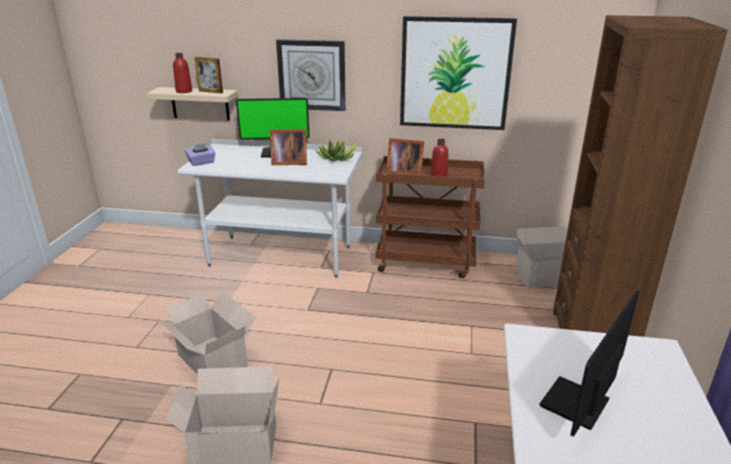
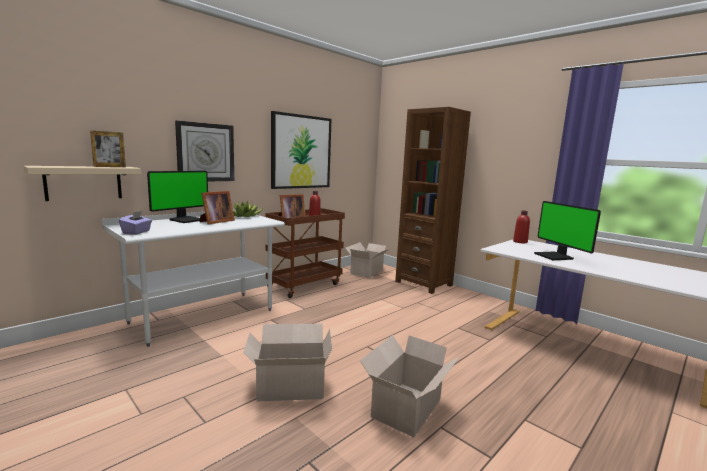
camera: 55 degrees left, 15 degrees down
red bottle [173,53,192,93] -> red bottle moved to [513,211,530,243]

